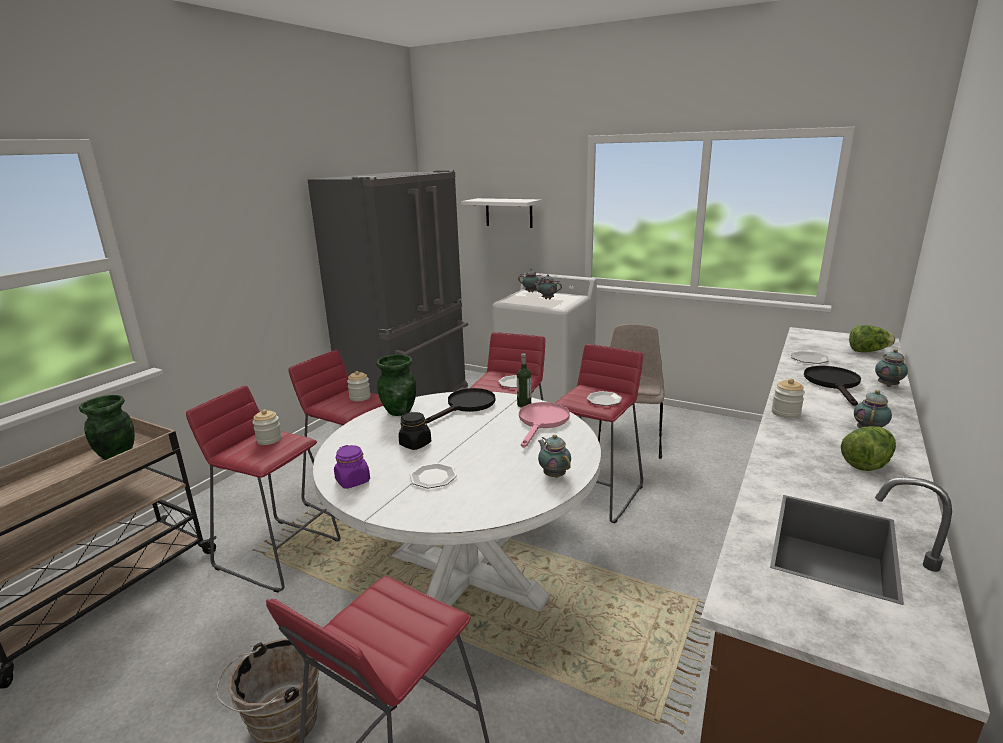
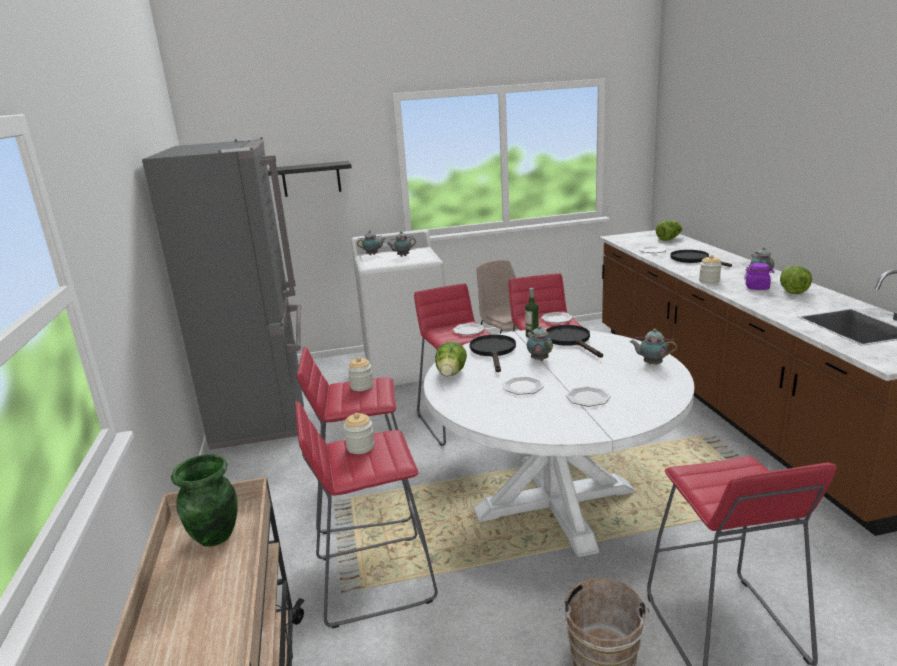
camera: 40 degrees left, 0 degrees up
purple jar [334,445,370,489] -> purple jar moved to [744,263,774,290]
green vase [376,355,416,416] -> lettuce [435,341,467,377]
black jar [398,412,431,450] -> plate [503,376,544,395]
white shelf [461,198,542,228] -> black shelf [268,161,352,197]
pink frying pan [519,402,570,448] -> black frying pan [546,325,603,358]
teapot [875,349,908,387] -> teapot moved to [527,326,553,361]

